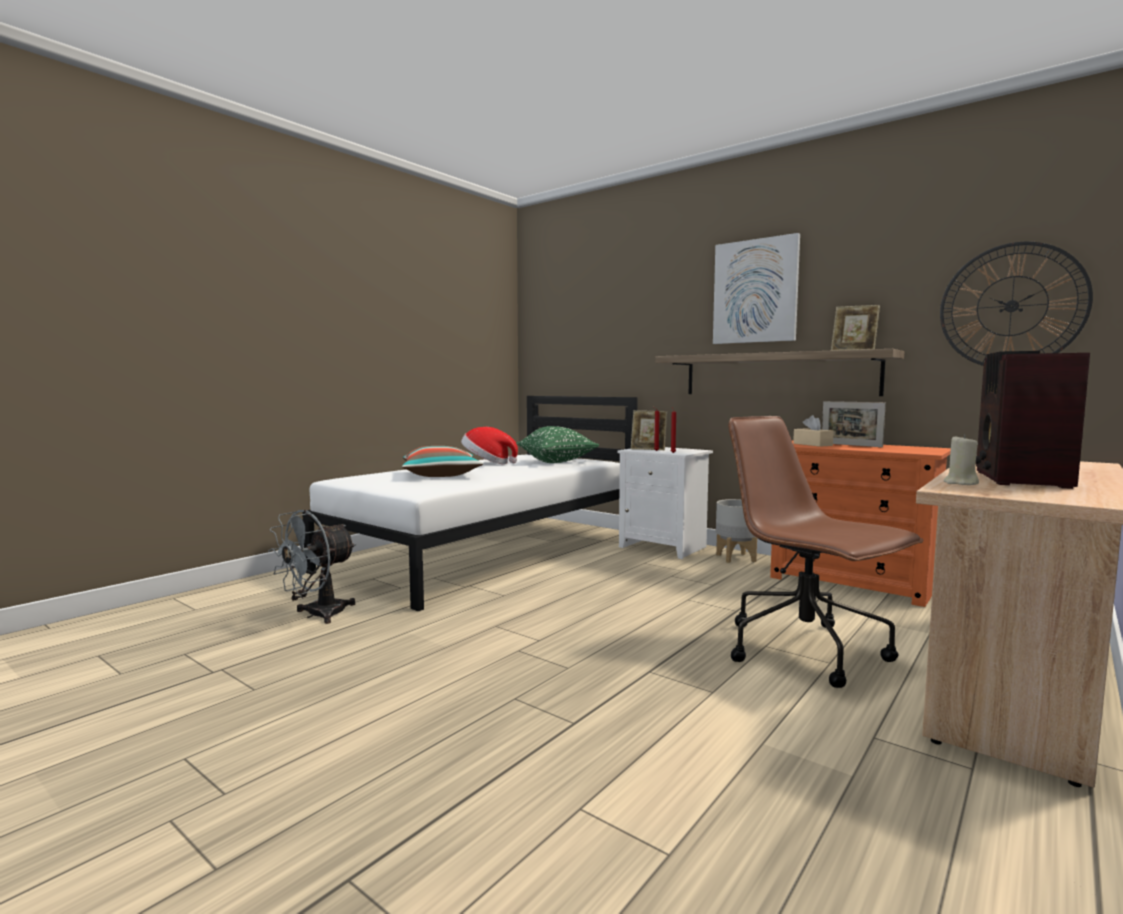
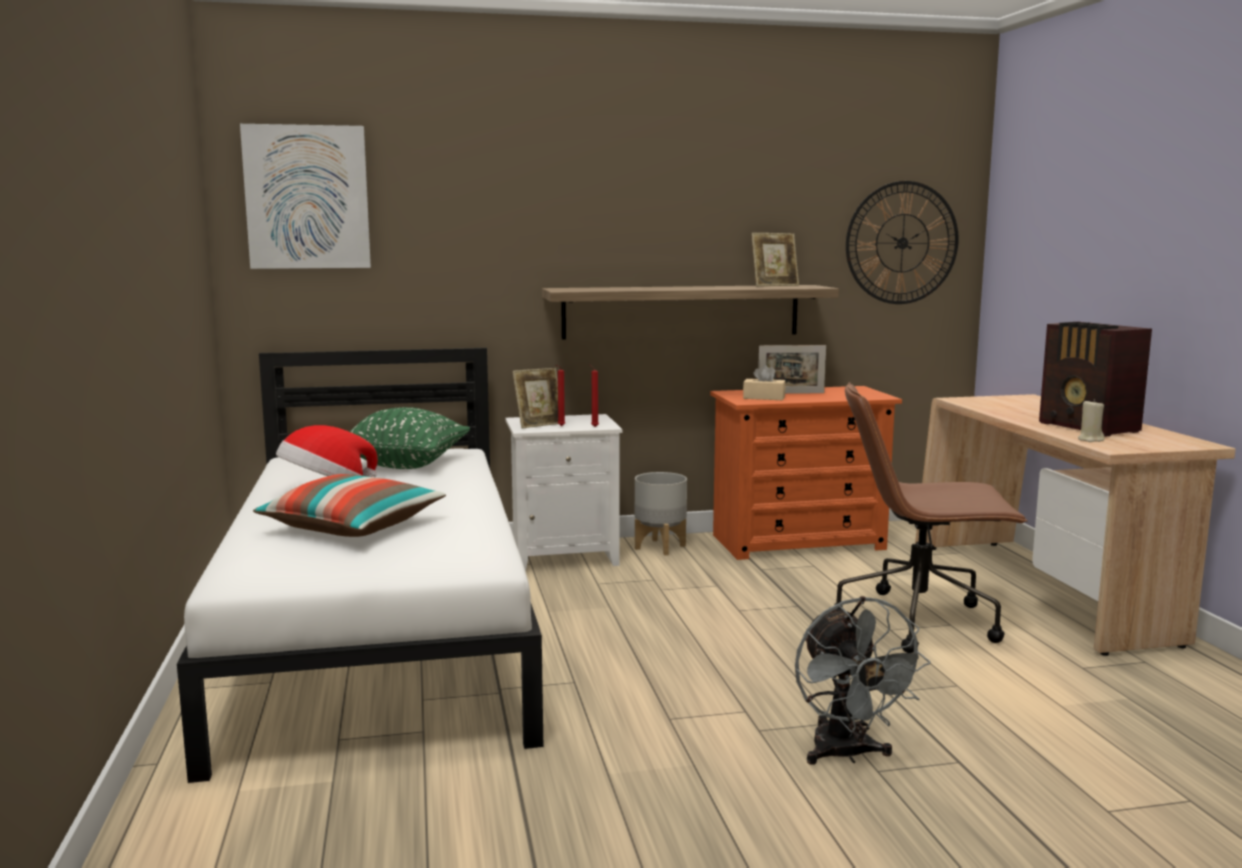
camera: 50 degrees left, 5 degrees up
grey fan [268,510,356,624] -> grey fan moved to [795,596,931,765]
picture [713,233,800,344] -> picture moved to [240,124,371,269]

